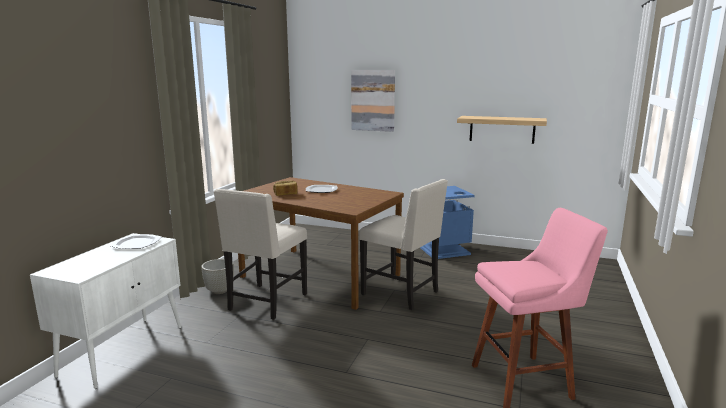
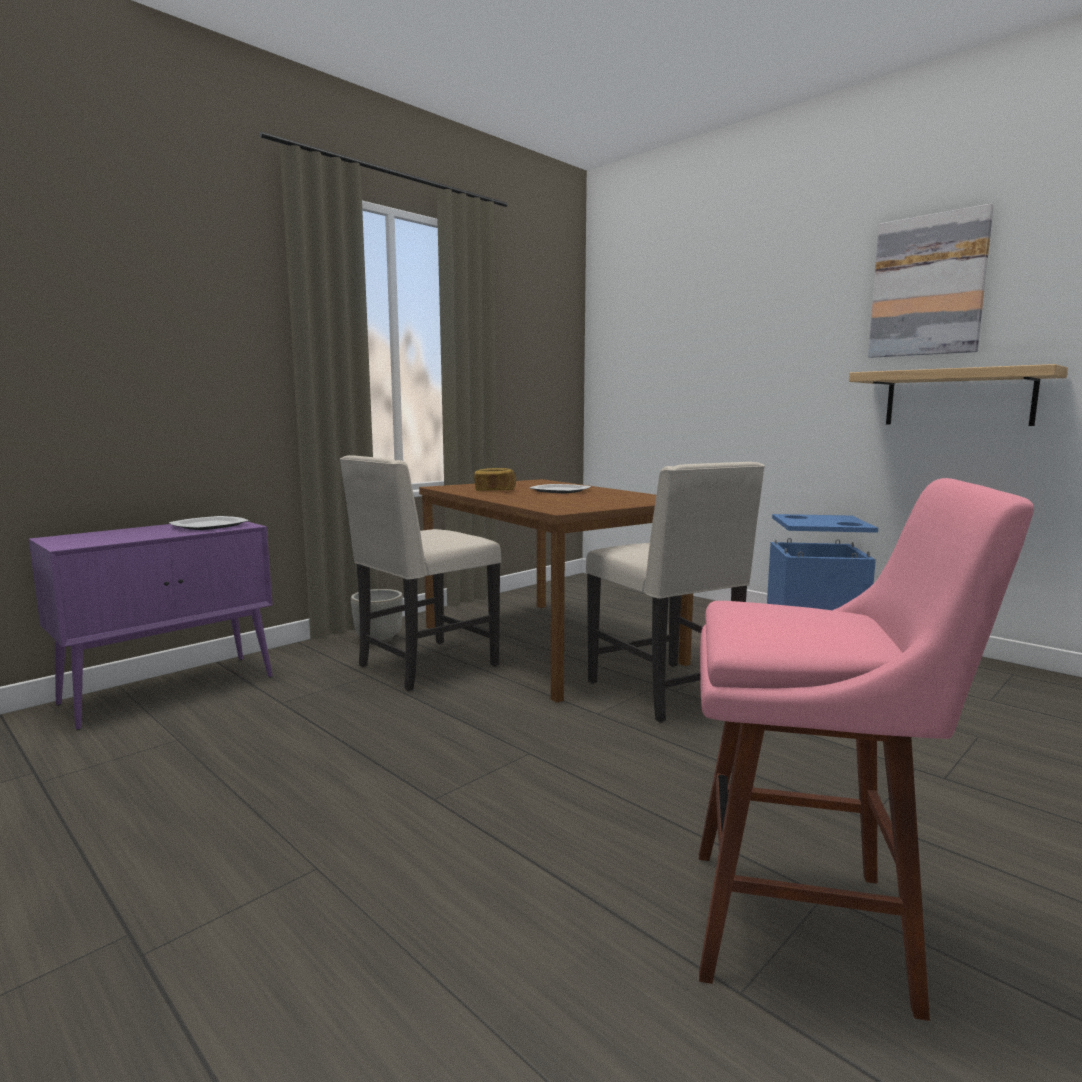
camera: 25 degrees right, 5 degrees down
white cabinet [30,233,181,389] -> purple cabinet [29,522,273,730]
picture [351,70,395,132] -> picture moved to [868,204,994,358]

